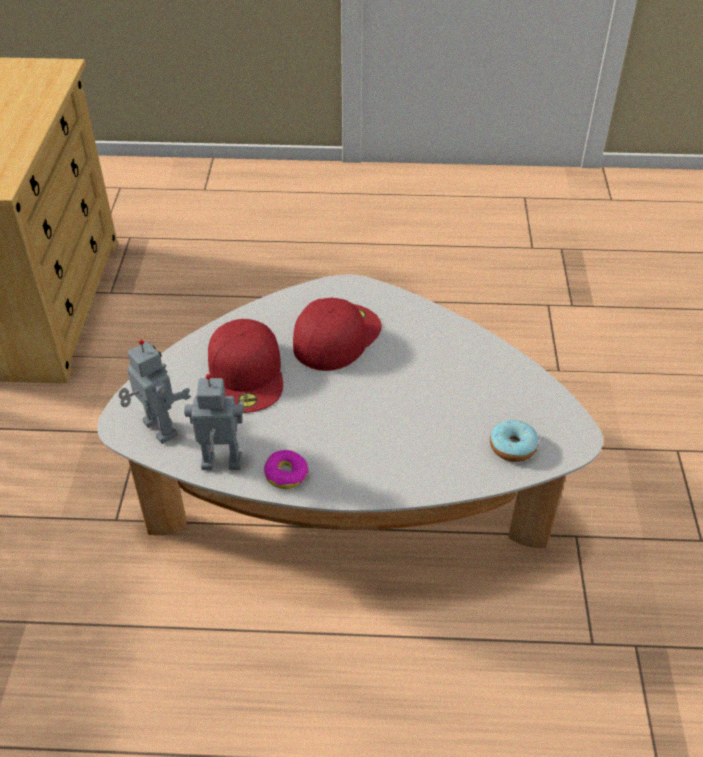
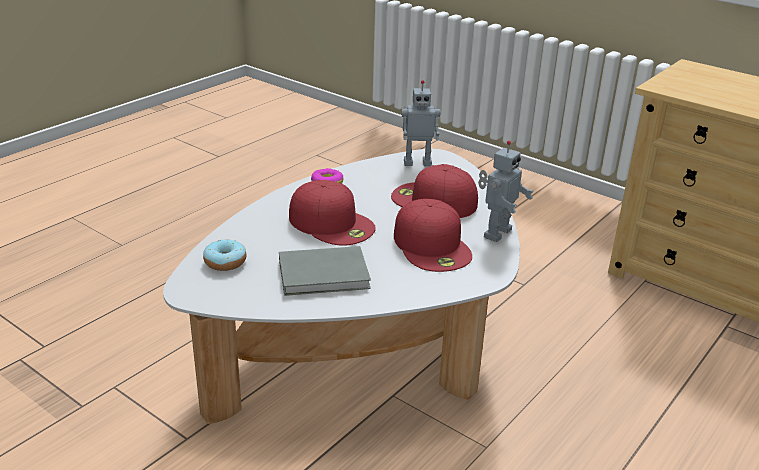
camera: 125 degrees right, 15 degrees down
toy robot [184,374,244,470] -> toy robot moved to [478,141,534,242]
none -> grey book [279,246,371,296]
none -> red cap [289,180,376,246]

